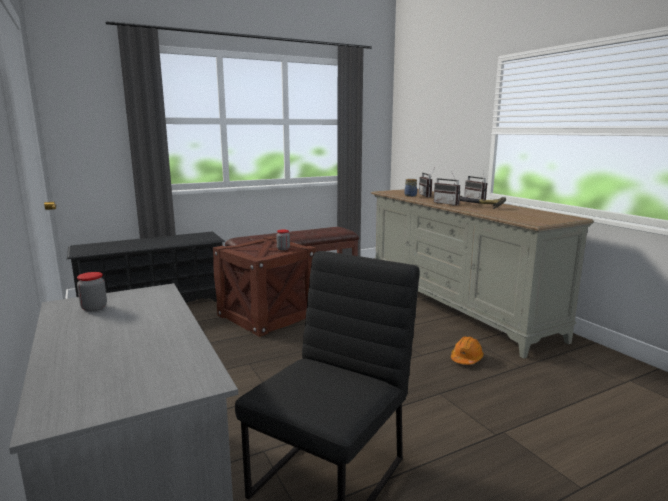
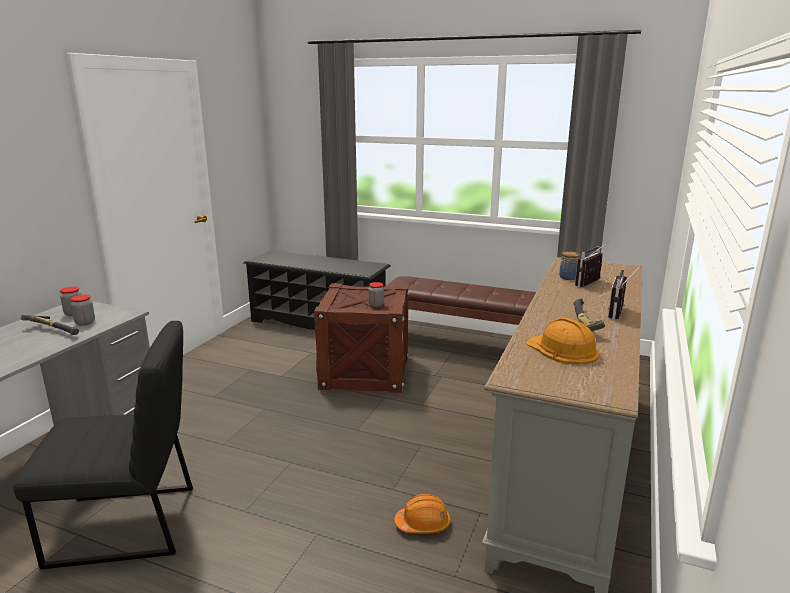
camera: 50 degrees right, 5 degrees up
radio [434,171,460,206] -> none
none -> hammer [21,315,79,335]
none -> jar [70,295,95,326]
none -> orange hard hat [526,318,599,365]

